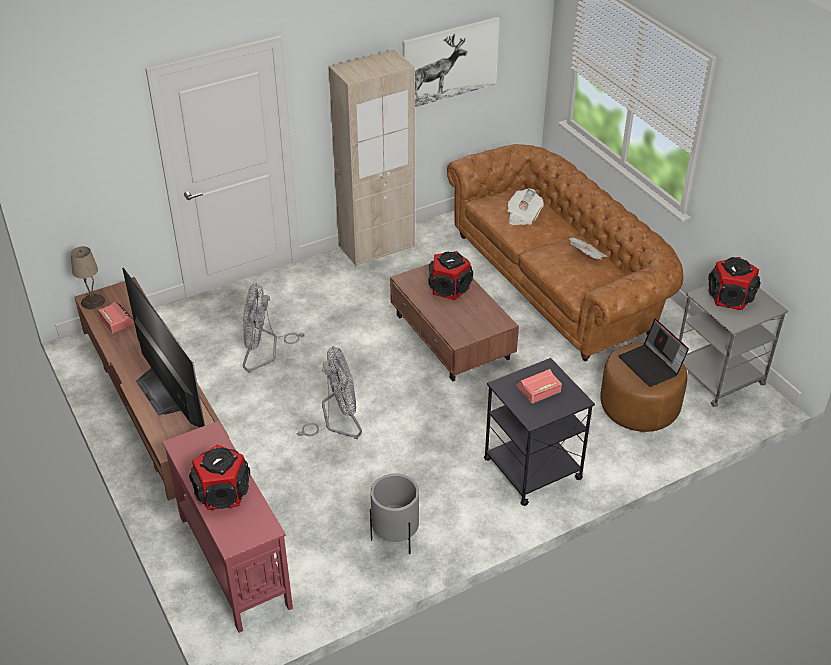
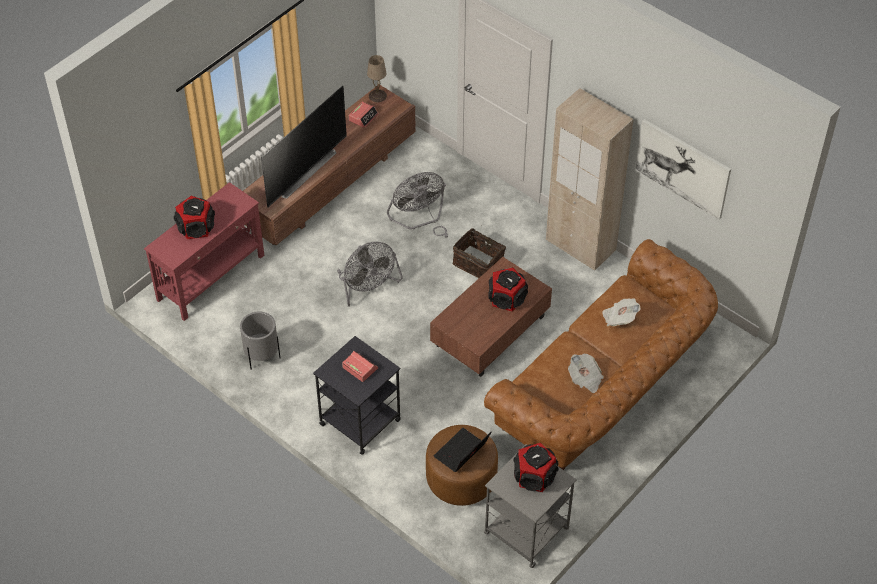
camera: 70 degrees right, 10 degrees up
none -> basket [453,228,506,278]

